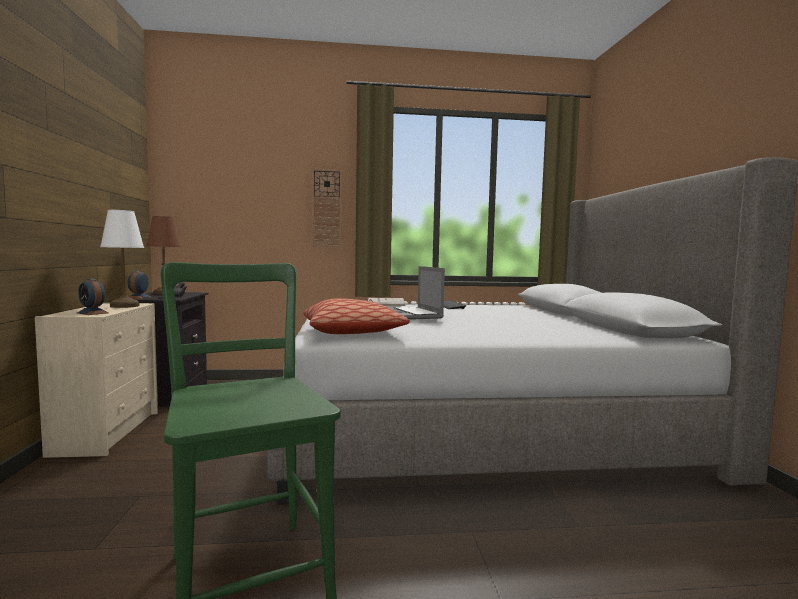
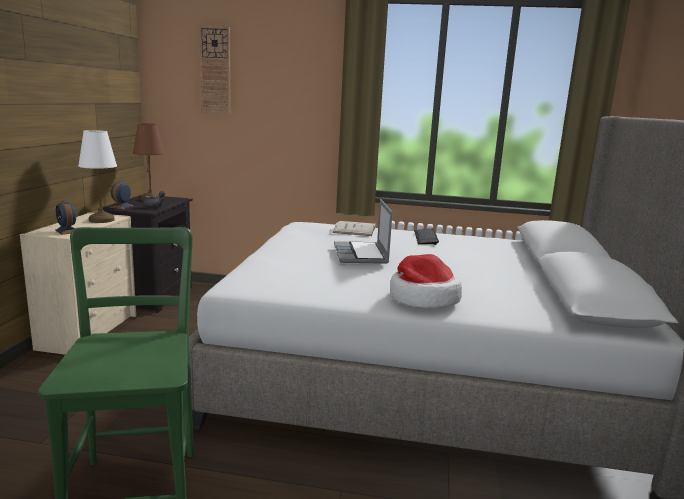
camera: 15 degrees right, 10 degrees up
pillow [303,298,410,334] -> none
wall clock [312,169,342,247] -> wall clock moved to [199,26,231,114]
none -> hat [390,254,462,308]

